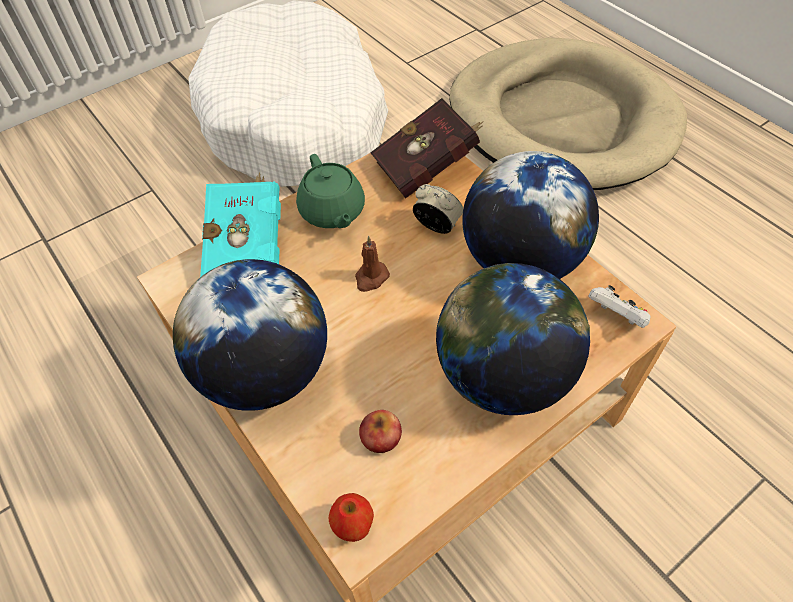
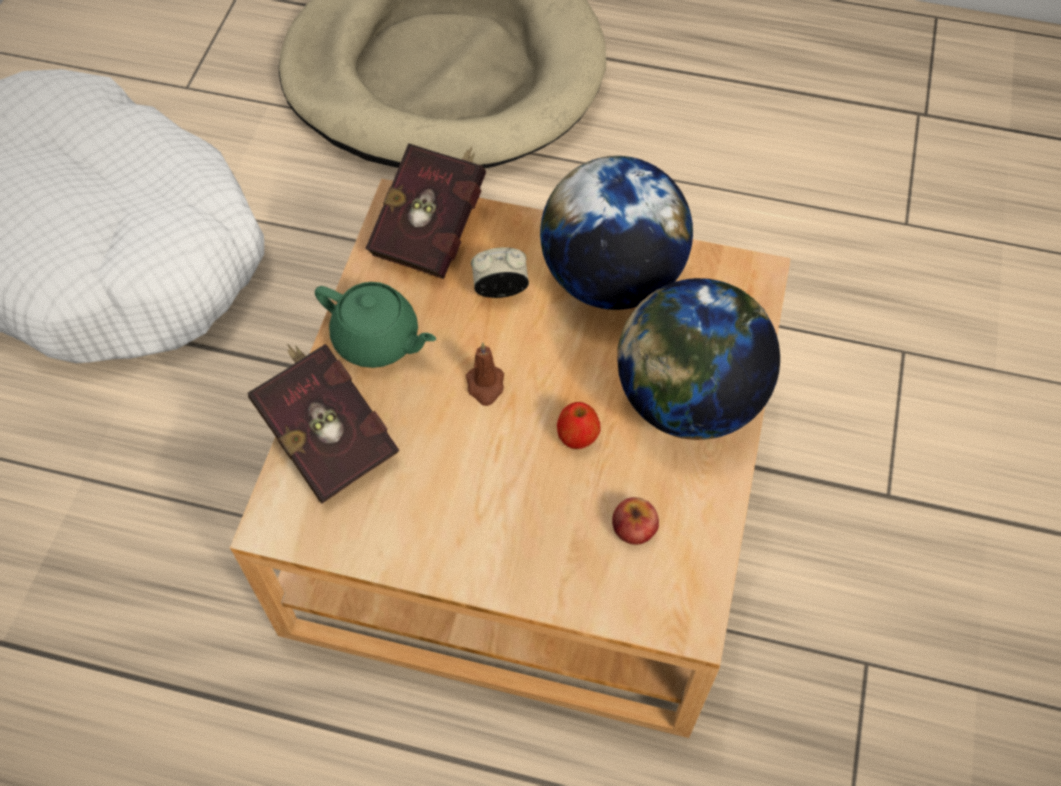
camera: 40 degrees left, 5 degrees up
globe [173,259,327,411] -> none
turquoise book [200,173,281,277] -> red book [248,344,399,504]
apple [328,493,374,542] -> apple moved to [557,402,600,449]
white game controller [588,285,650,328] -> none

